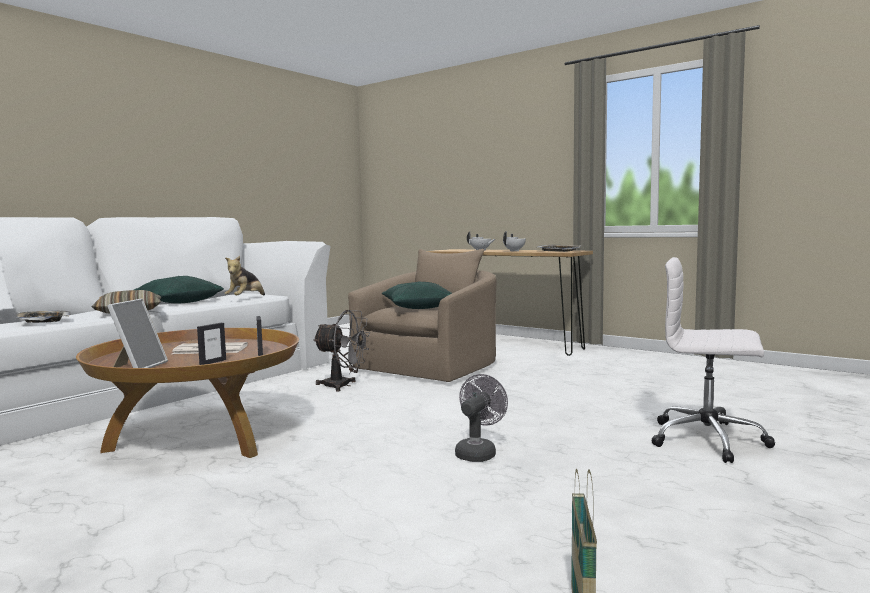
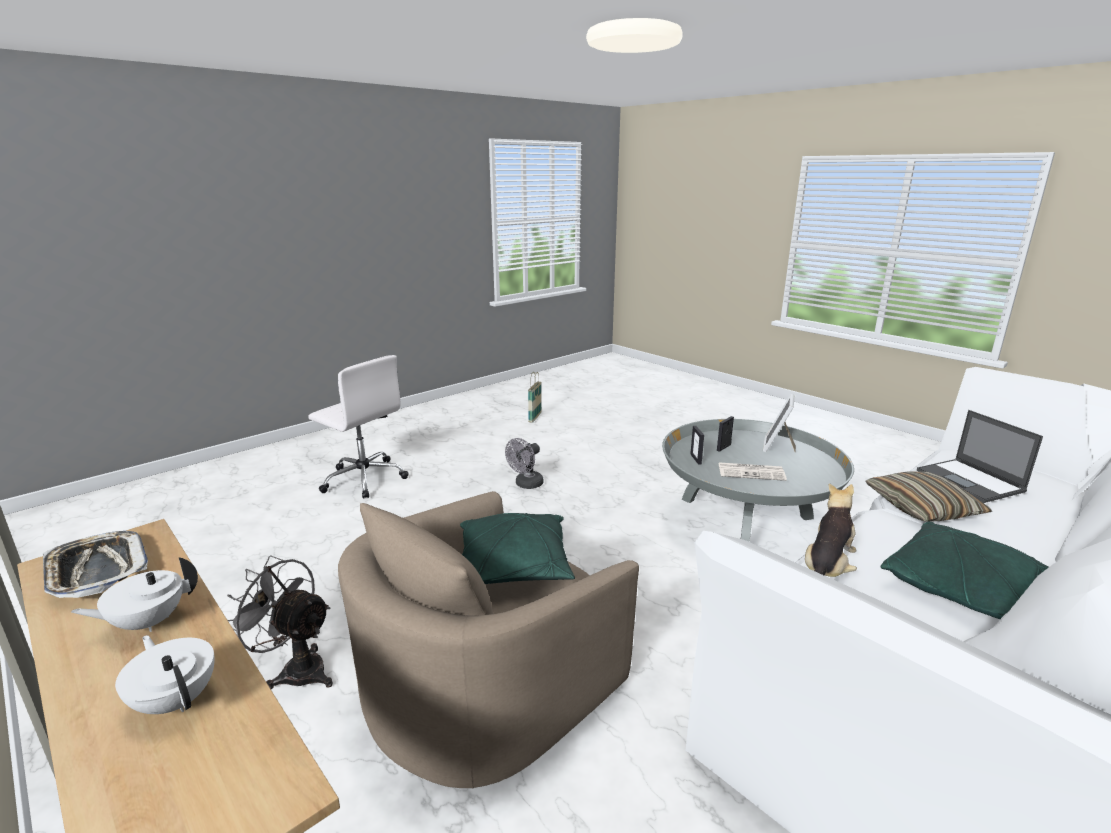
camera: 170 degrees left, 15 degrees up
tray [15,311,70,323] -> laptop [917,410,1043,503]
brown coffee table [76,328,299,458] -> grey coffee table [662,419,854,542]
grey fan [313,310,370,392] -> grey fan moved to [227,555,333,689]

